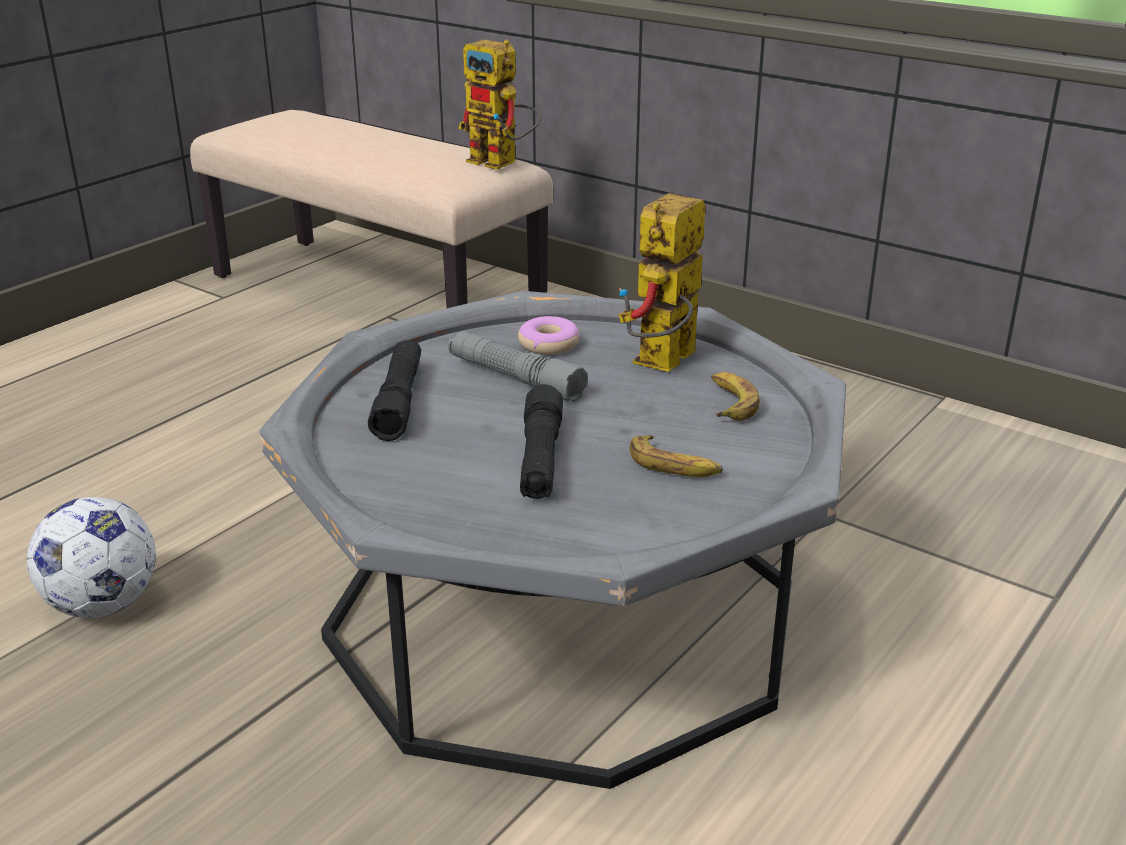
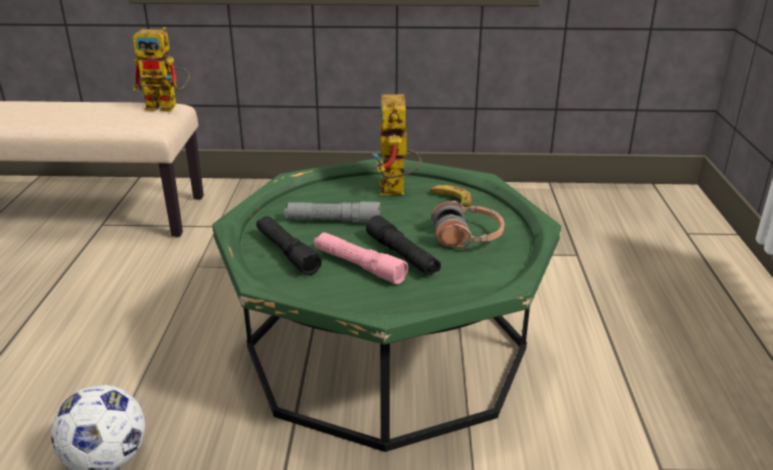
camera: 35 degrees left, 0 degrees up
grey coffee table [260,291,846,789] -> green coffee table [212,157,561,452]
donut [518,316,580,355] -> none
banana [629,435,723,477] -> headphones [431,201,504,248]
none -> pink flashlight [314,232,408,284]

